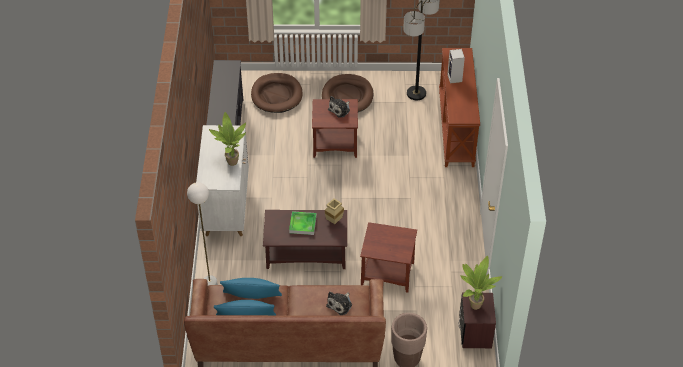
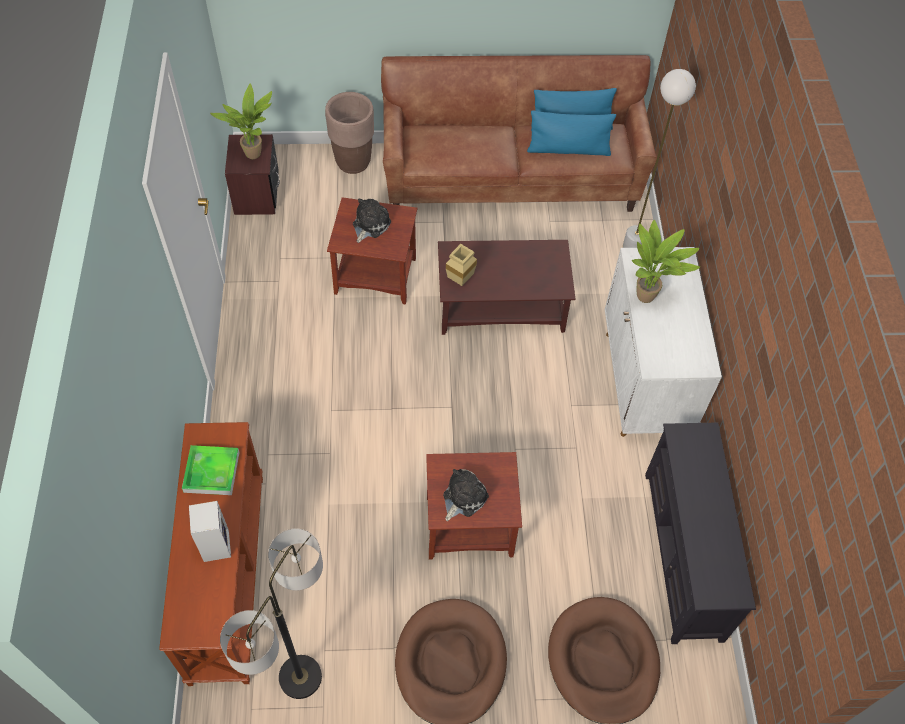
camera: 175 degrees right, 10 degrees up
tray [289,211,317,235] -> tray moved to [182,445,240,495]
plush toy [326,292,352,315] -> plush toy moved to [353,198,391,243]

